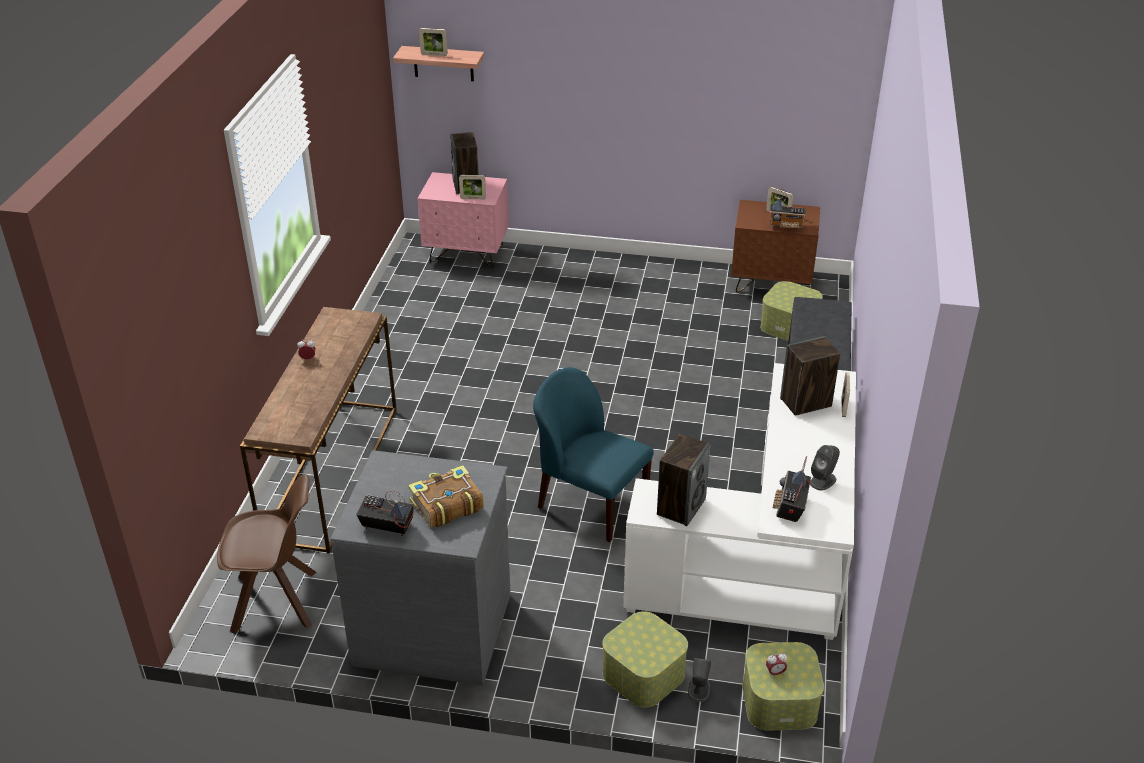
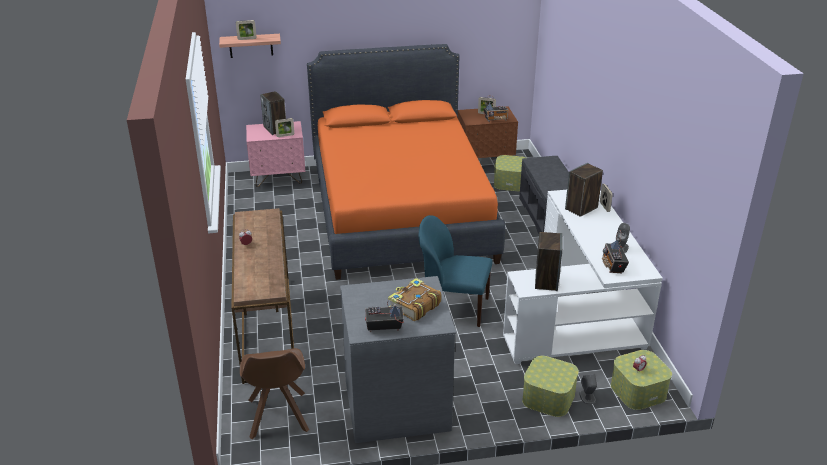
camera: 20 degrees left, 5 degrees down
brown chair [217,474,317,634] -> brown chair turned 105 degrees clockwise [240,348,309,439]
none -> orange bed [307,44,505,280]

